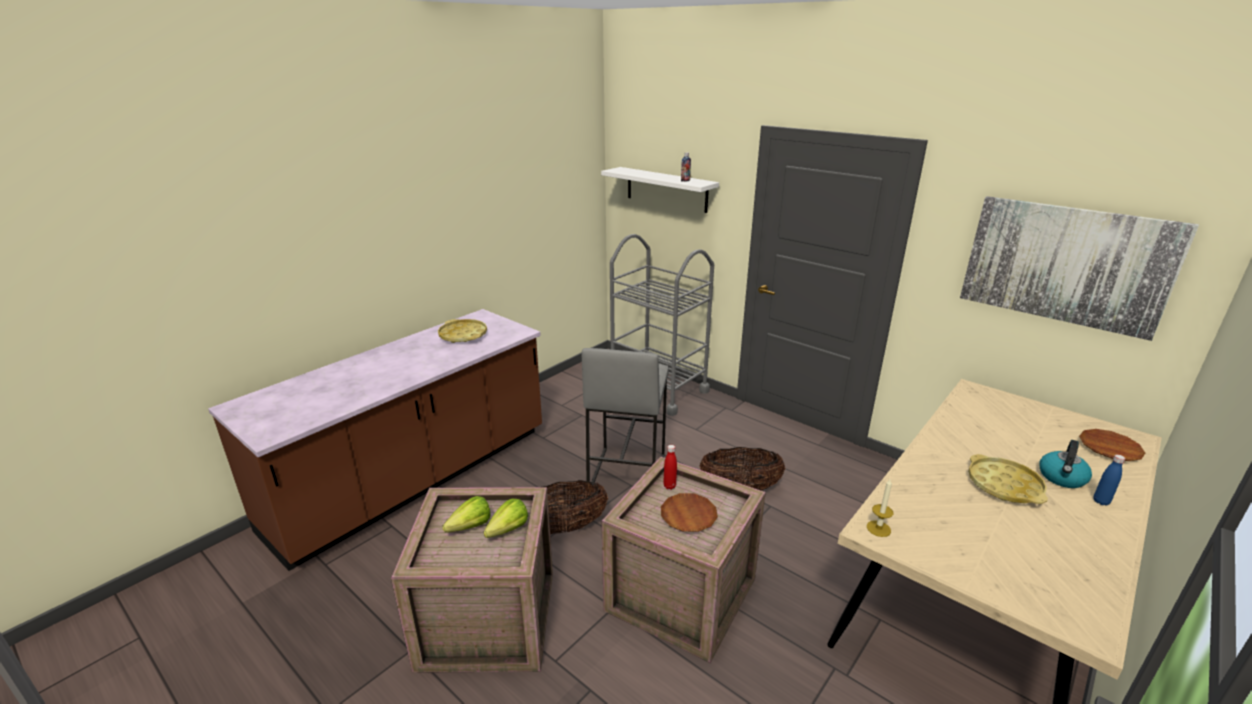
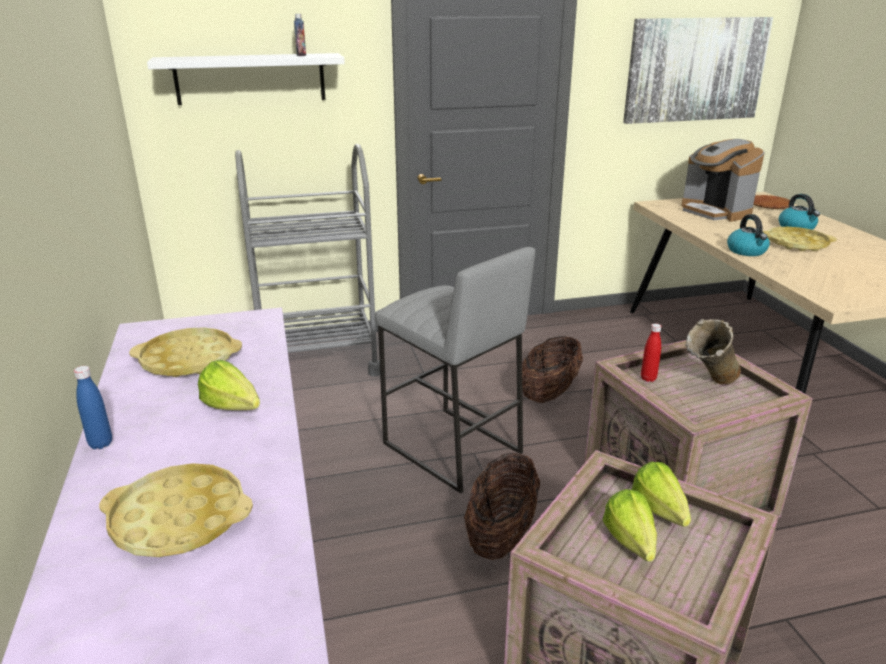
camera: 55 degrees left, 0 degrees up
brown plate [661,493,718,532] -> beige vase [685,319,741,385]
candle [867,478,894,537] -> none
blue bottle [1094,454,1125,506] -> blue bottle moved to [74,366,112,449]
none -> yellow tray [99,463,253,557]
none -> lettuce [198,360,260,410]
none -> coffee machine [682,139,765,222]
none -> kettle [727,214,770,256]

